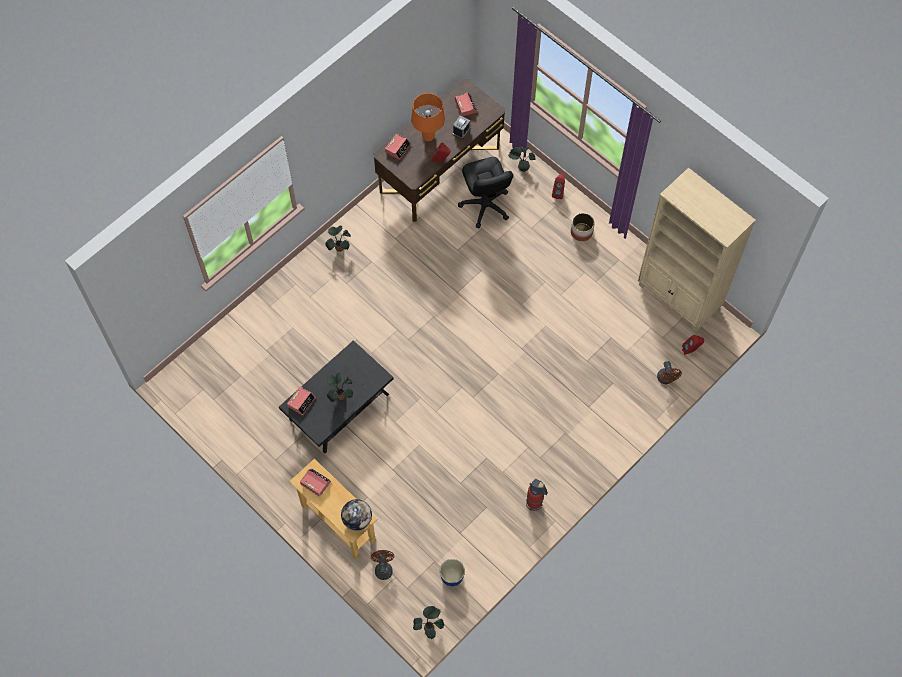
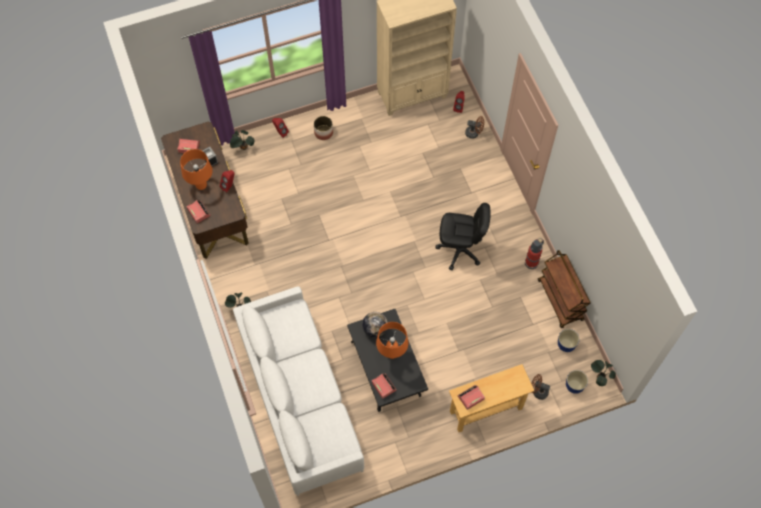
camera: 65 degrees left, 0 degrees up
potted plant [327,373,353,402] -> orange table lamp [376,322,408,359]
globe [341,499,372,530] -> globe moved to [362,312,388,337]
black office chair [458,157,513,228] -> black office chair moved to [436,203,491,270]
none -> white sofa [233,286,364,496]
none -> brown cart [538,250,591,328]
none -> planter [566,370,588,394]

